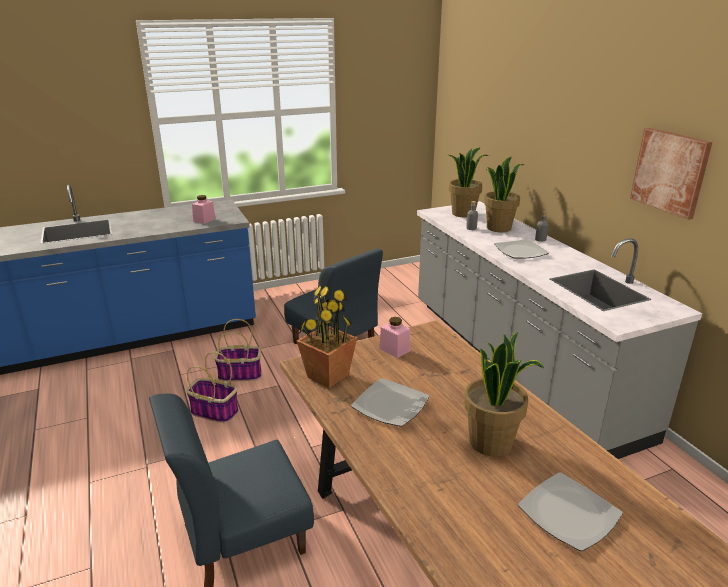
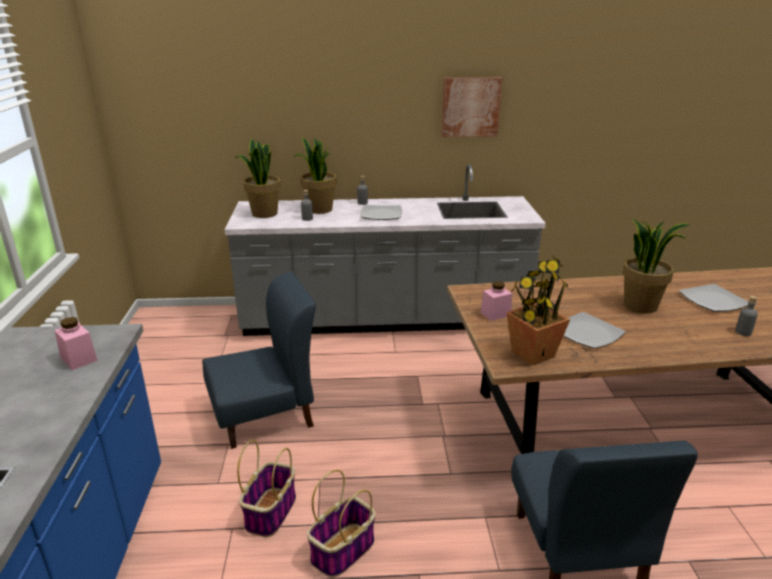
camera: 70 degrees left, 0 degrees up
none -> grey bottle [735,296,758,336]

